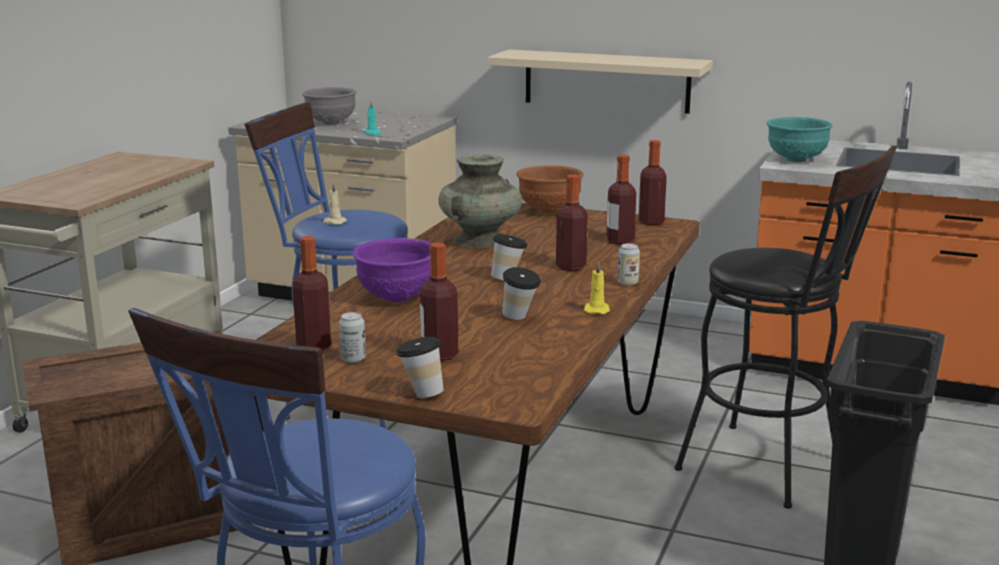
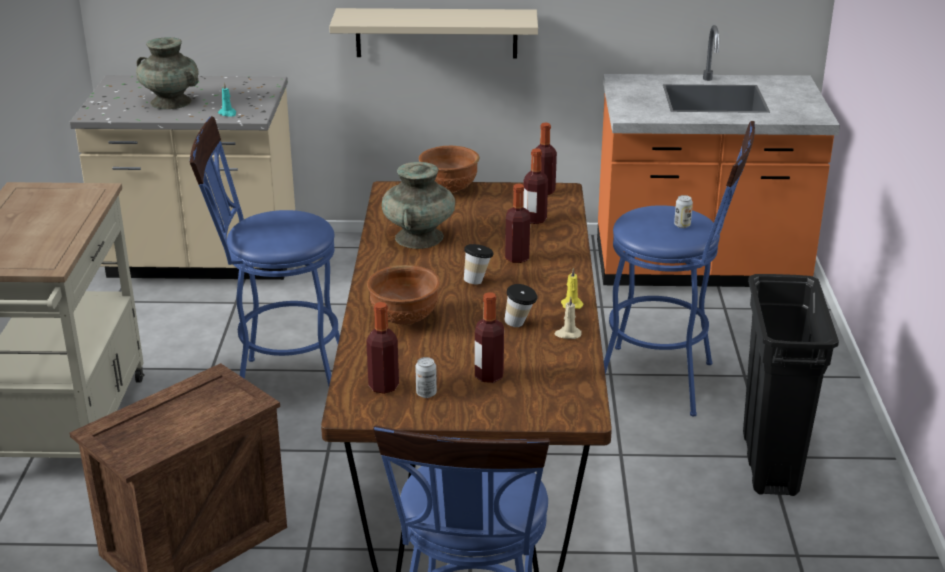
camera: 20 degrees left, 10 degrees up
grey bowl [302,87,357,125] -> turquoise vase [136,37,199,109]
beige candle [323,183,347,225] -> beige candle moved to [554,296,582,339]
purple bowl [353,238,433,302] -> brown bowl [367,265,440,325]
cup [396,337,444,398] -> none
can [617,243,640,286] -> can moved to [674,195,693,228]
black stool [675,145,897,509] -> blue stool [604,121,755,416]
turquoise bowl [766,117,833,162] -> none

